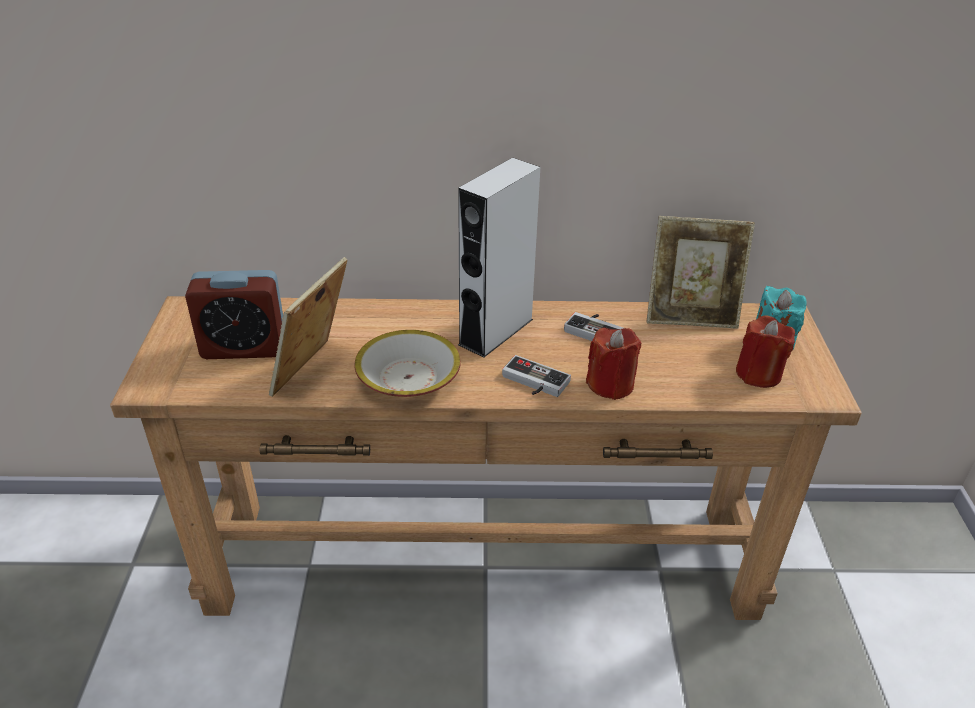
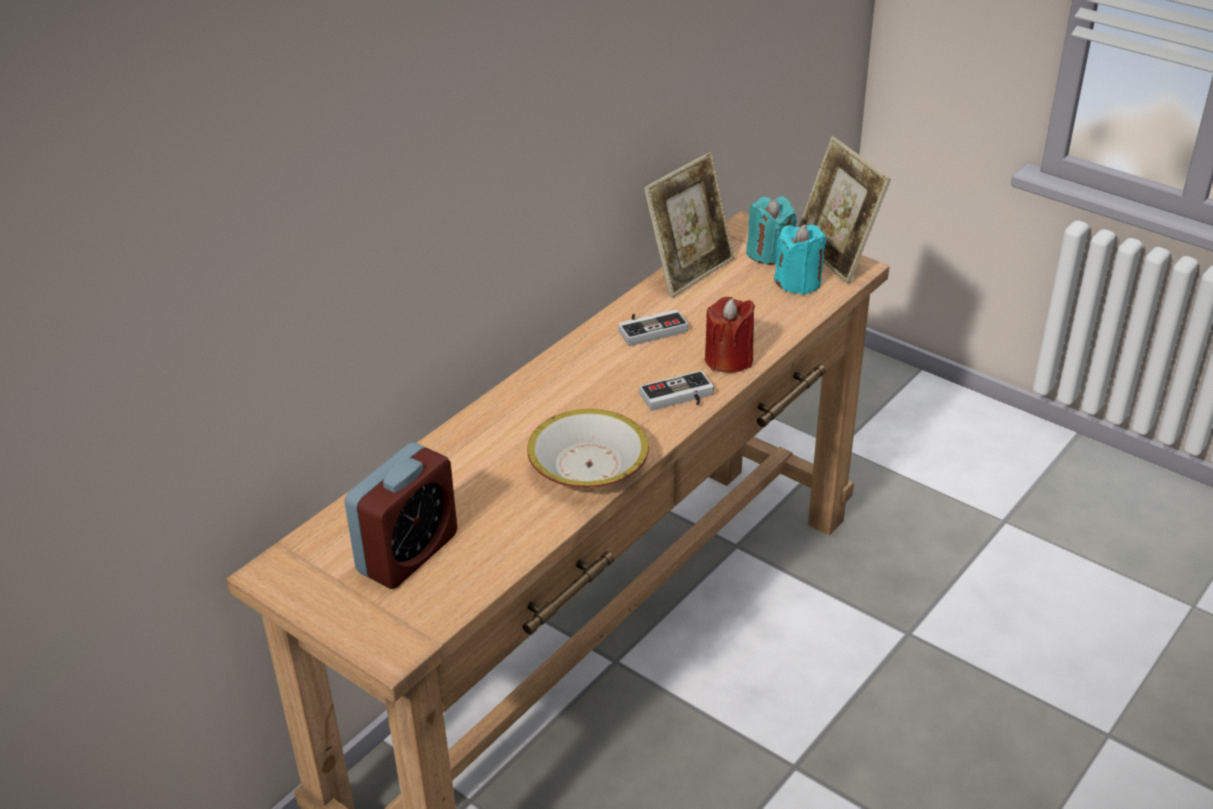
camera: 50 degrees left, 0 degrees up
picture frame [269,257,348,397] -> picture frame moved to [798,136,891,283]
grey speaker [458,157,540,358] -> none
red candle [736,315,795,388] -> turquoise candle [774,224,826,295]

